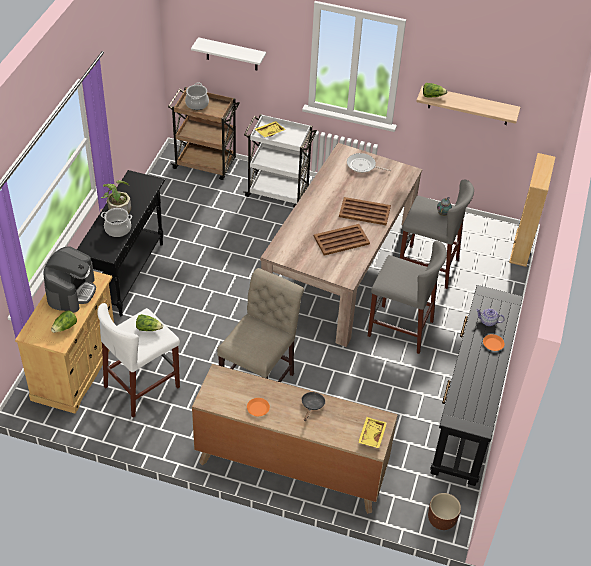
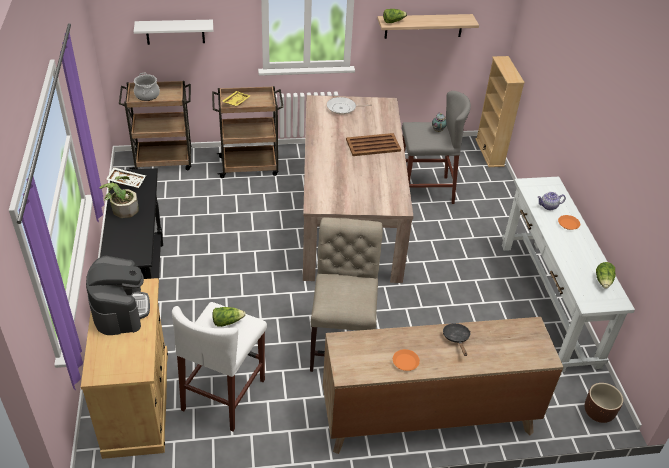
camera: 25 degrees left, 5 degrees down
lettuce [51,311,77,333] -> lettuce moved to [596,262,615,289]
cooking pot [101,208,132,237] -> none
white cart [243,114,317,207] -> brown cart [212,86,283,178]
brown tray [314,224,370,256] -> none
yellow tray [358,417,387,448] -> none
grey stool [368,241,447,354] -> none
black console table [430,285,523,486] -> white console table [502,177,635,372]
none -> white tray [106,167,146,188]

